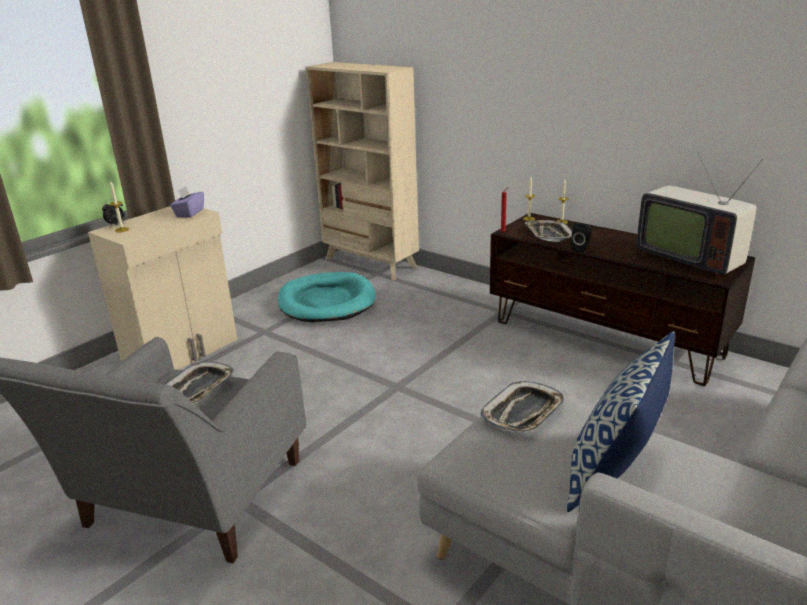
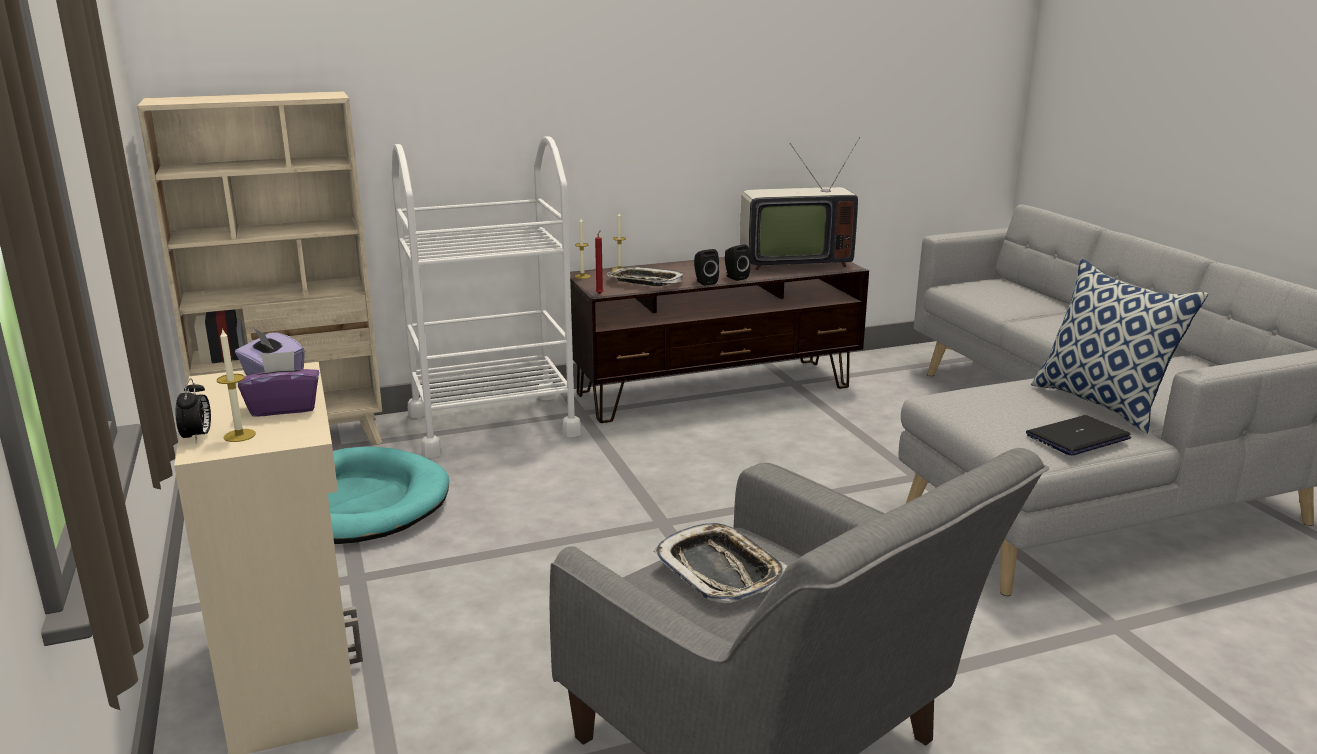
camera: 60 degrees left, 5 degrees down
tray [480,381,565,432] -> none
none -> purple tissue box [238,351,319,417]
none -> white cart [392,136,581,458]
none -> black speaker [725,244,750,281]
none -> laptop [1026,415,1131,456]

